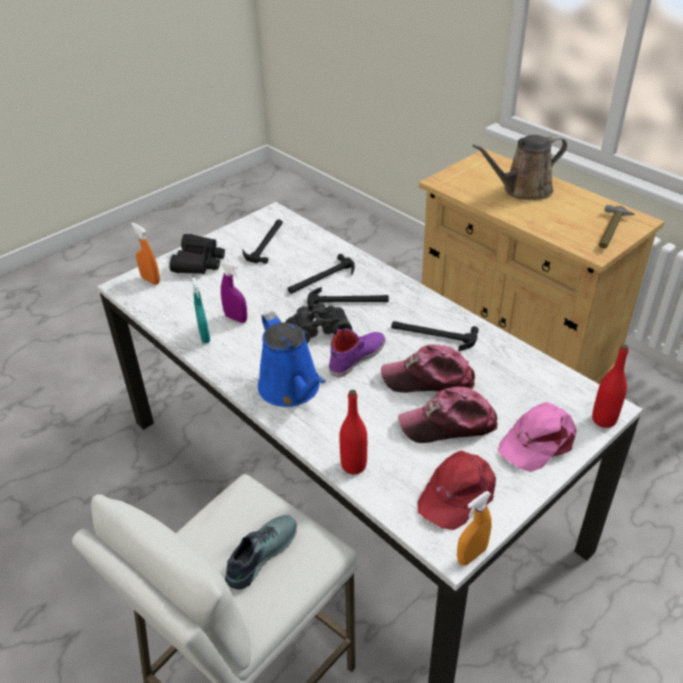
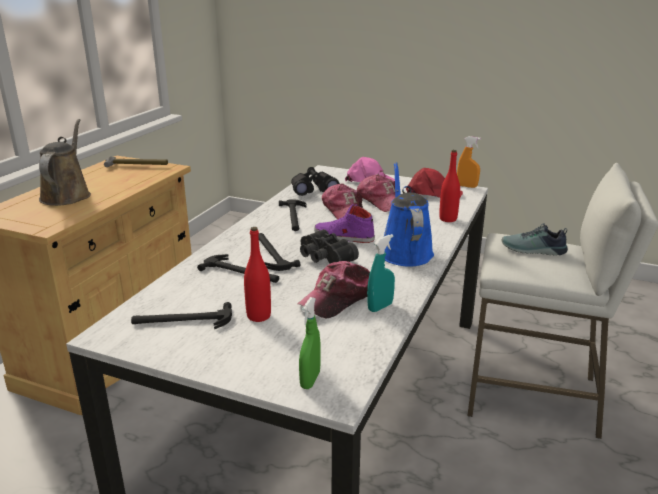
camera: 115 degrees left, 15 degrees down
orange spray bottle [131,223,160,285] -> green spray bottle [299,297,321,389]
black binoculars [169,234,225,274] -> black binoculars moved to [291,167,340,196]
purple spray bottle [220,261,247,323] -> cap [297,261,370,319]
blue watering can [258,311,326,407] -> blue watering can turned 45 degrees counterclockwise [384,162,434,267]
brown watering can [473,135,567,200] -> brown watering can turned 135 degrees counterclockwise [39,119,91,206]
red bottle [592,344,629,428] -> red bottle moved to [244,227,271,322]

